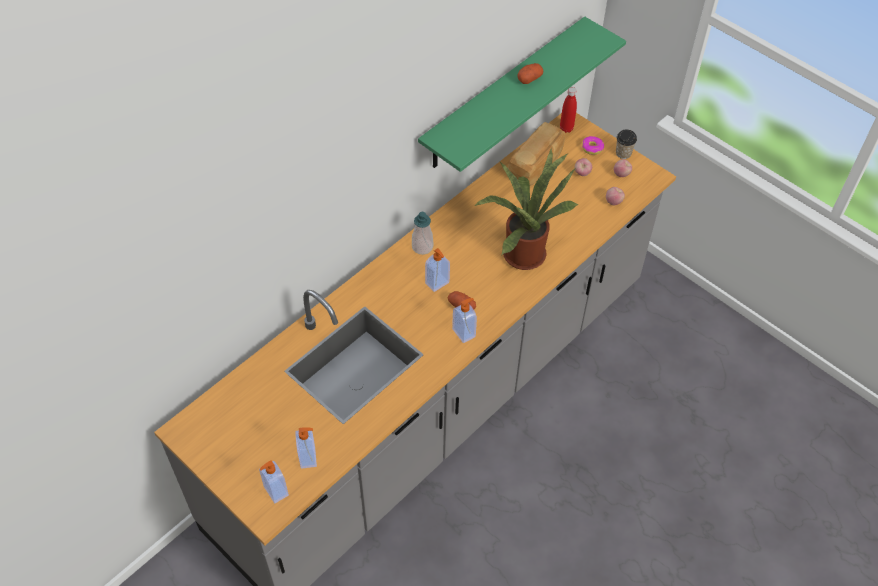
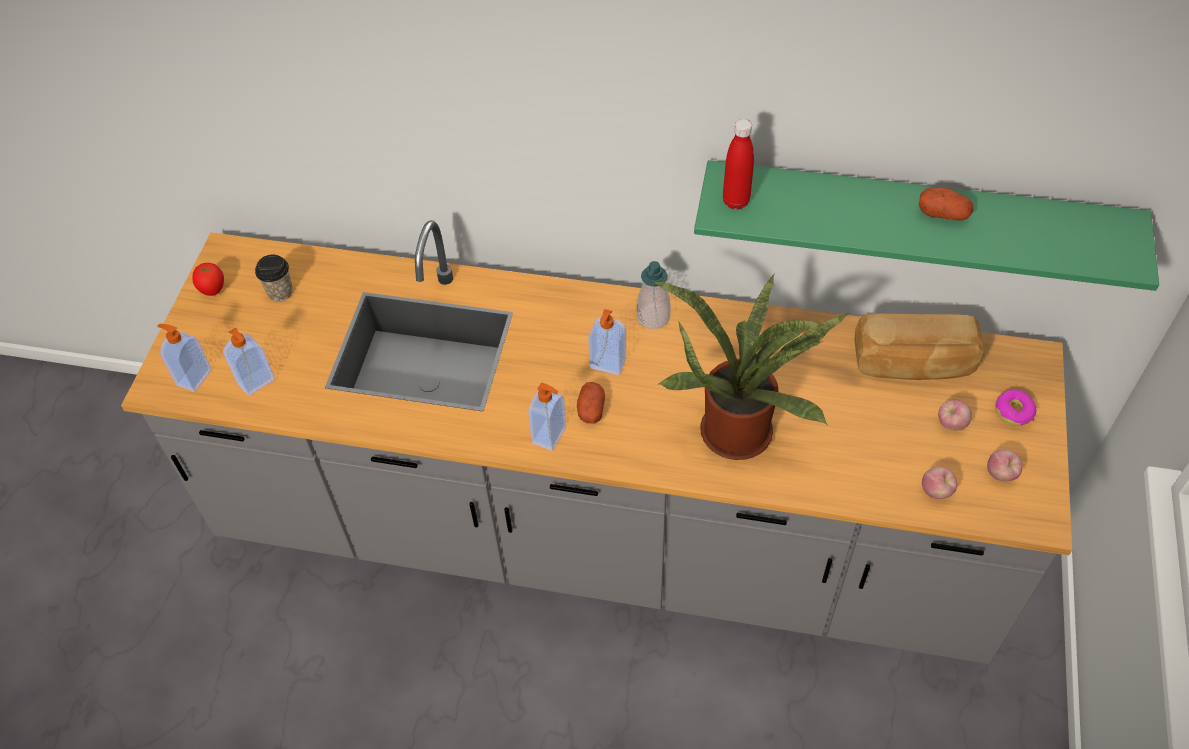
camera: 60 degrees right, 0 degrees up
red bottle [560,87,577,133] -> red bottle moved to [723,119,754,210]
cup [616,129,637,159] -> cup moved to [255,255,293,302]
none -> tomato [192,263,224,296]

